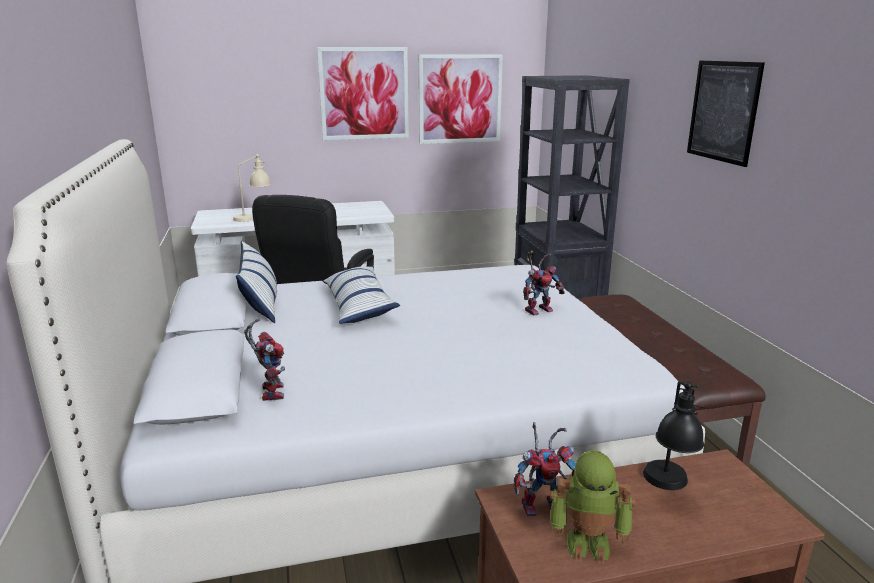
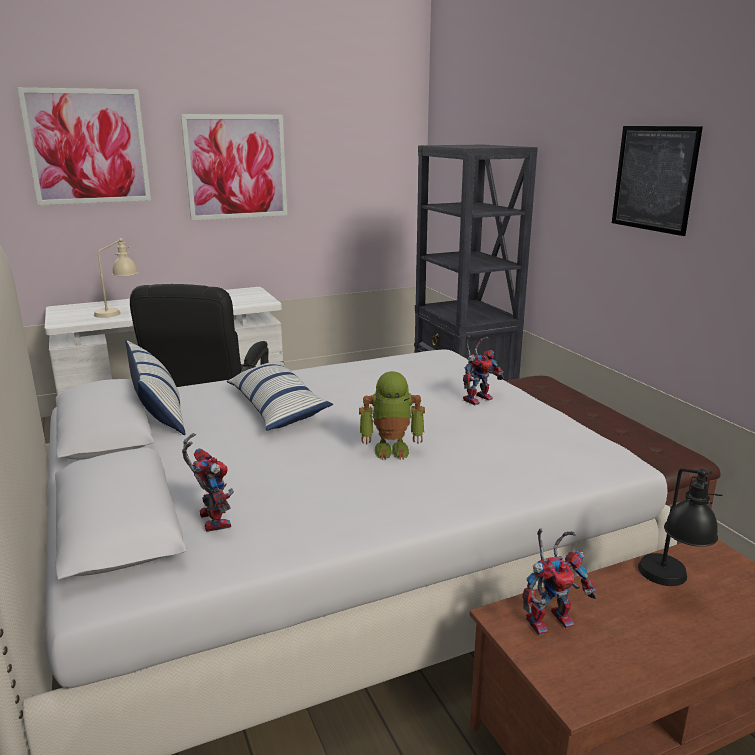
camera: 10 degrees left, 0 degrees up
picture [419,54,503,144] -> picture moved to [17,87,151,205]
toy robot [550,450,635,564] -> toy robot moved to [359,371,425,460]

